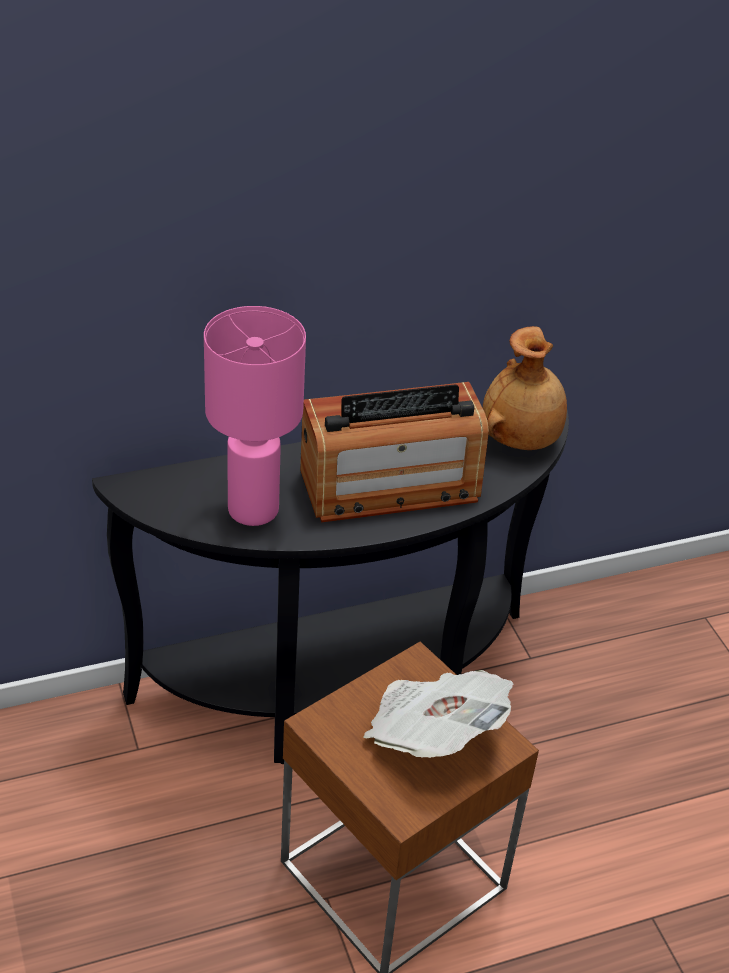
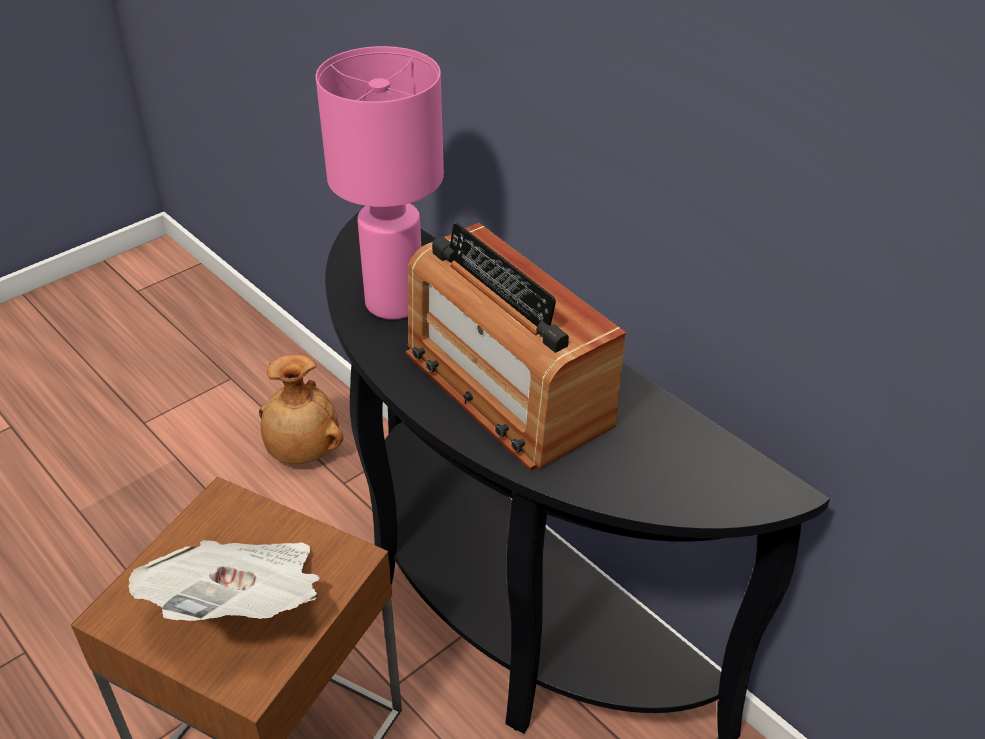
camera: 70 degrees right, 0 degrees up
brown vase [483,326,567,450] -> brown vase moved to [259,354,344,464]

